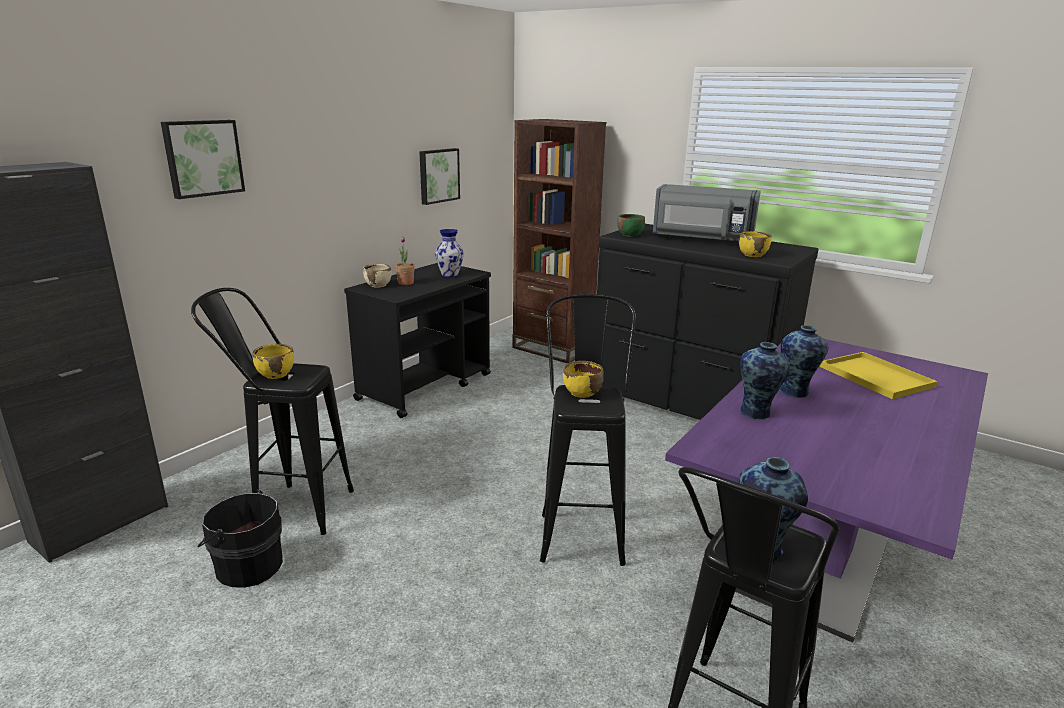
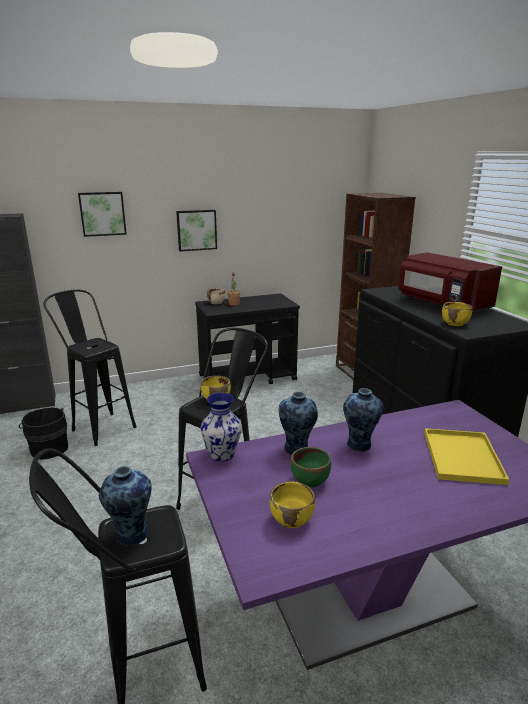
camera: 35 degrees right, 0 degrees up
yellow bowl [253,344,294,379] -> yellow bowl moved to [270,481,315,528]
picture [419,148,460,205] -> picture moved to [176,210,217,251]
vase [435,229,464,277] -> vase moved to [201,393,242,462]
green bowl [617,214,645,237] -> green bowl moved to [290,447,331,488]
grey microwave [653,184,761,244] -> red microwave [399,252,502,313]

